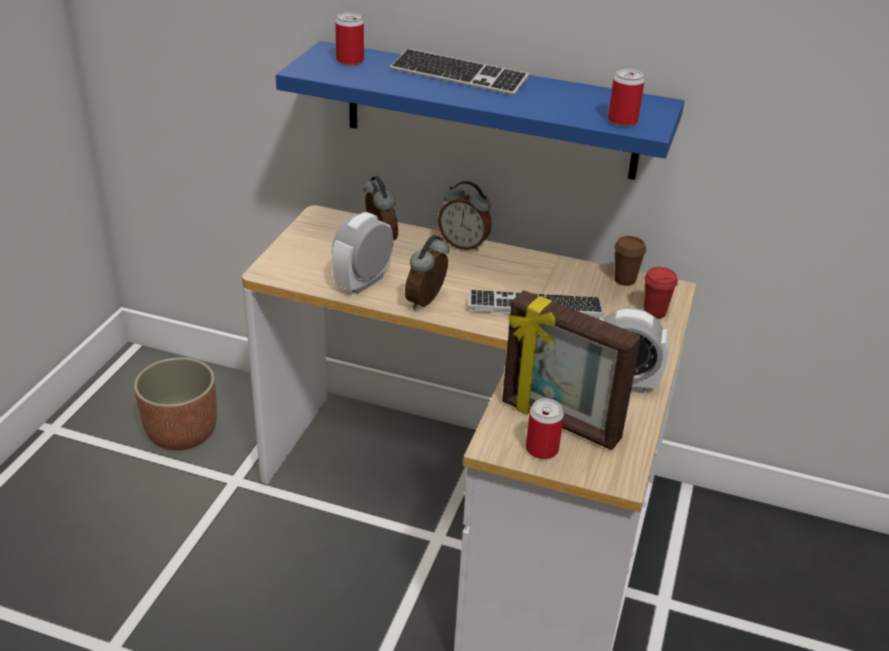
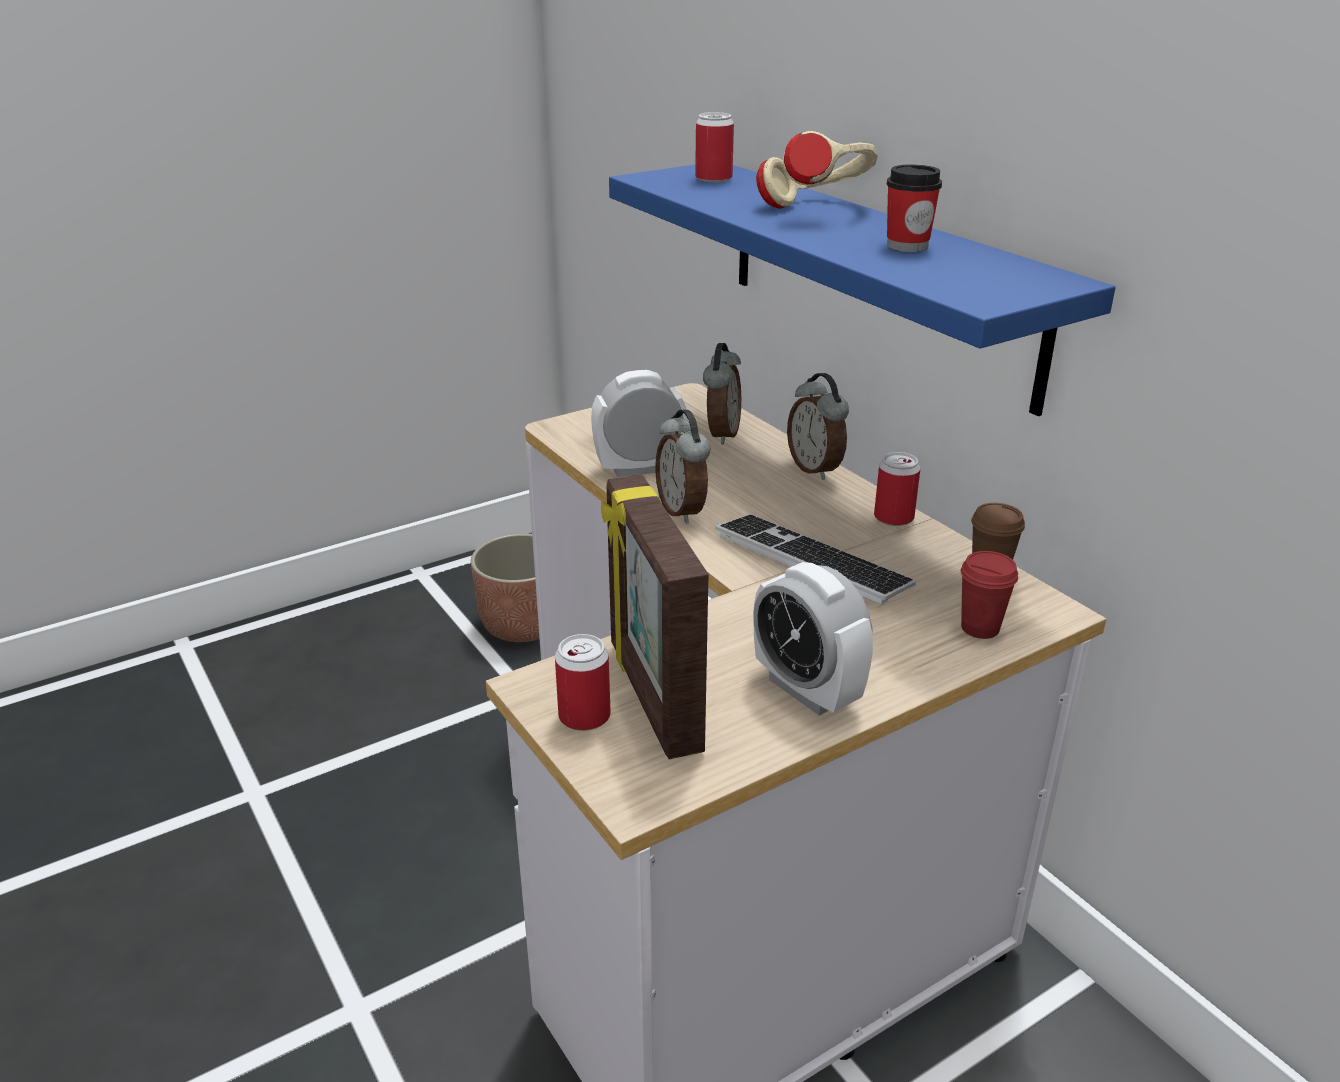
camera: 40 degrees right, 5 degrees down
keyboard [390,48,529,96] -> beige headphones [756,131,878,209]
alarm clock [405,235,449,310] -> alarm clock turned 90 degrees counterclockwise [655,409,711,524]
can [608,69,645,126] -> can moved to [874,452,921,526]
none -> cup [887,164,942,252]

